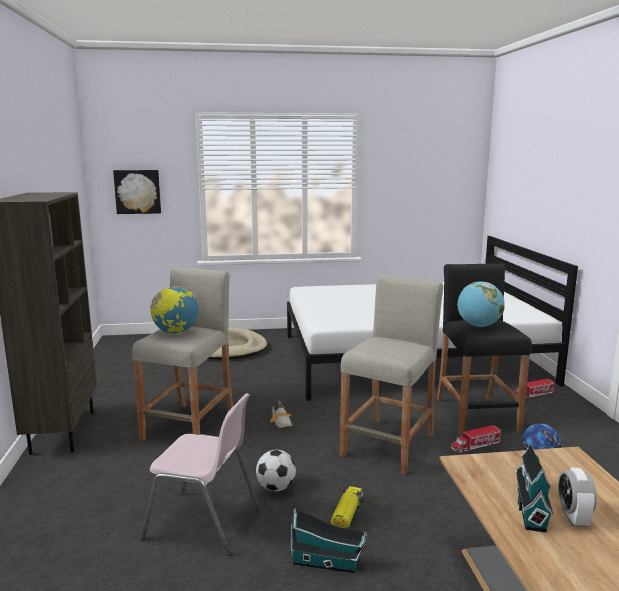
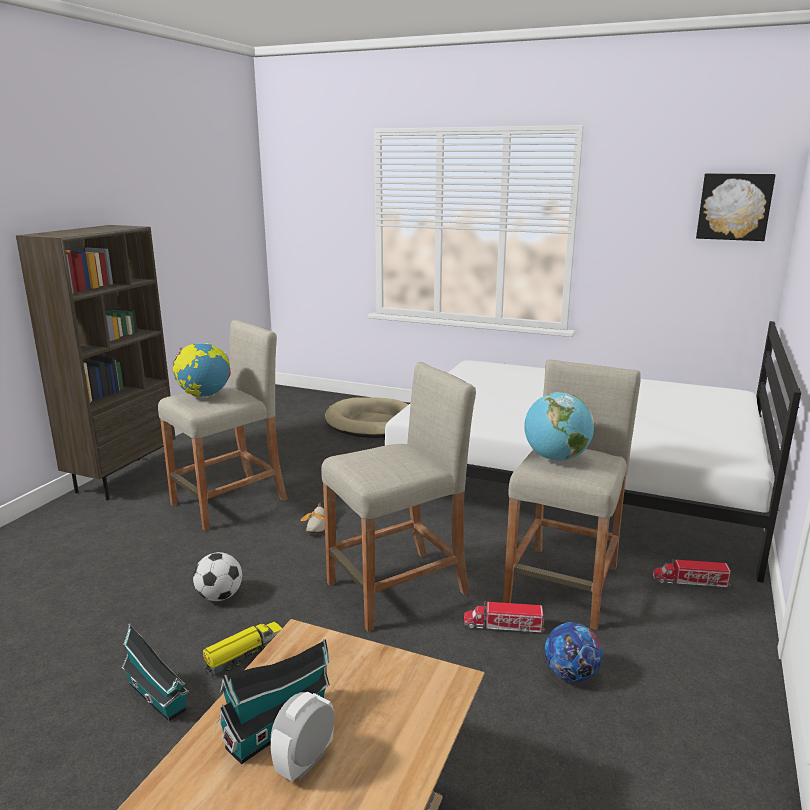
camera: 30 degrees right, 5 degrees up
picture [113,170,161,214] -> picture moved to [696,173,776,241]
pink chair [141,393,260,556] -> none
black stool [437,263,532,435] -> beige stool [503,360,641,630]

